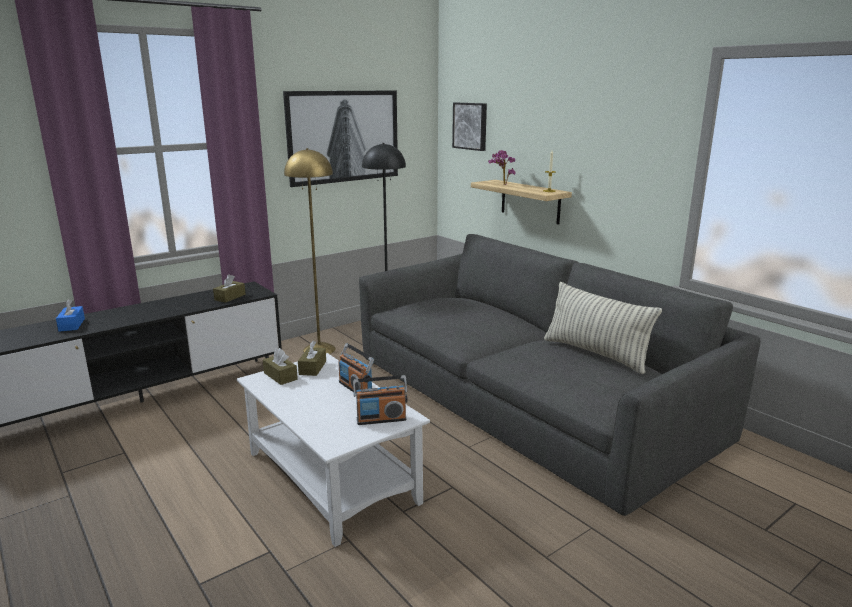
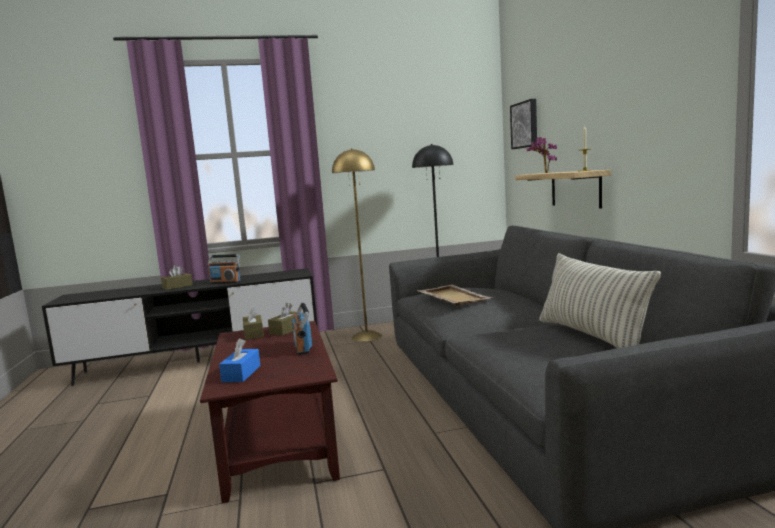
camera: 25 degrees right, 10 degrees down
blue tissue box [56,299,85,332] -> blue tissue box moved to [219,338,260,382]
brown tissue box [213,274,246,303] -> brown tissue box moved to [161,265,193,290]
white coffee table [237,353,430,547] -> brown coffee table [200,321,340,503]
picture [283,90,398,187] -> none
radio [353,375,408,425] -> radio moved to [208,254,241,284]
none -> beige tray [417,285,493,306]

